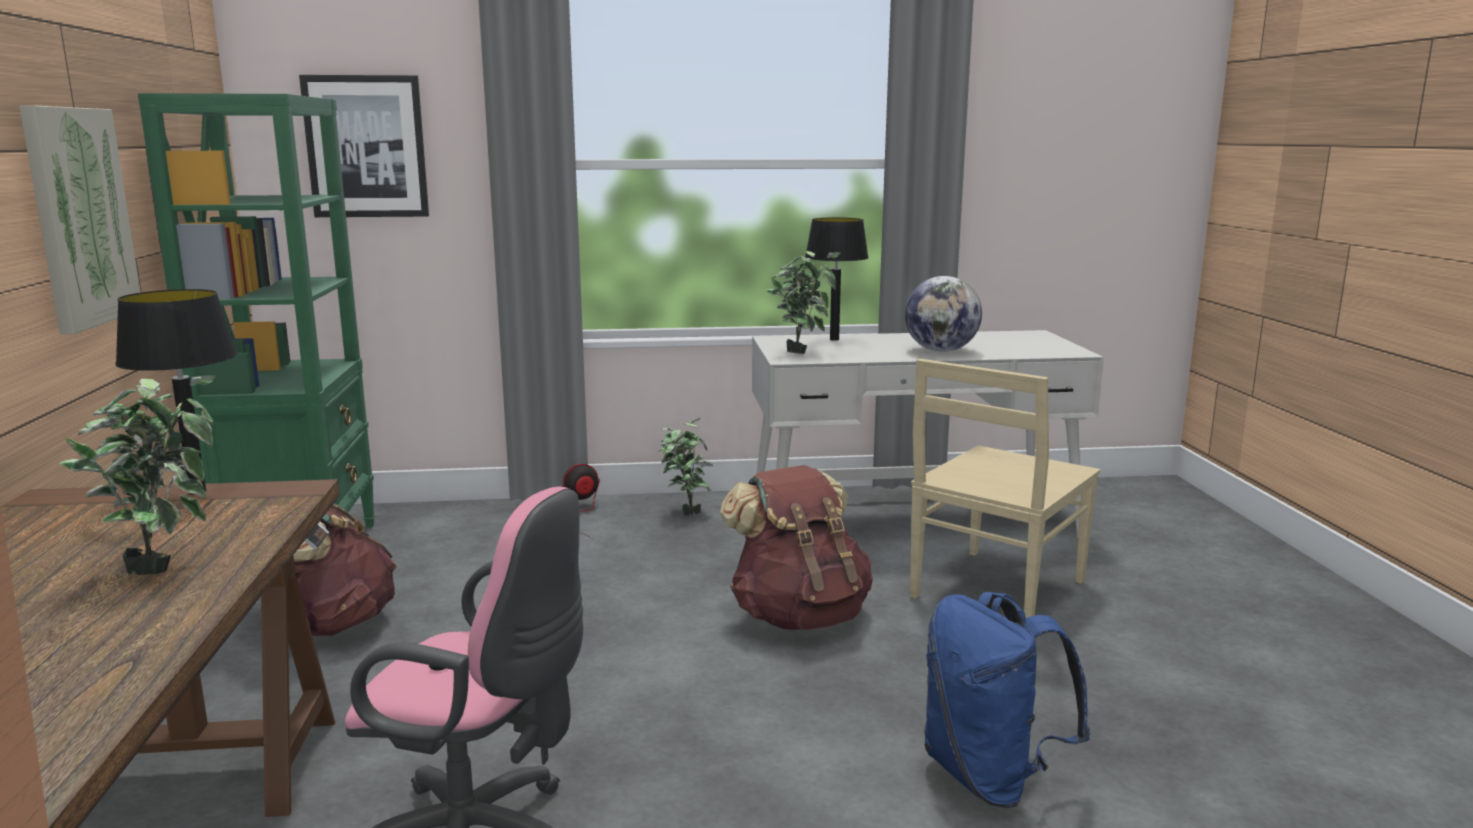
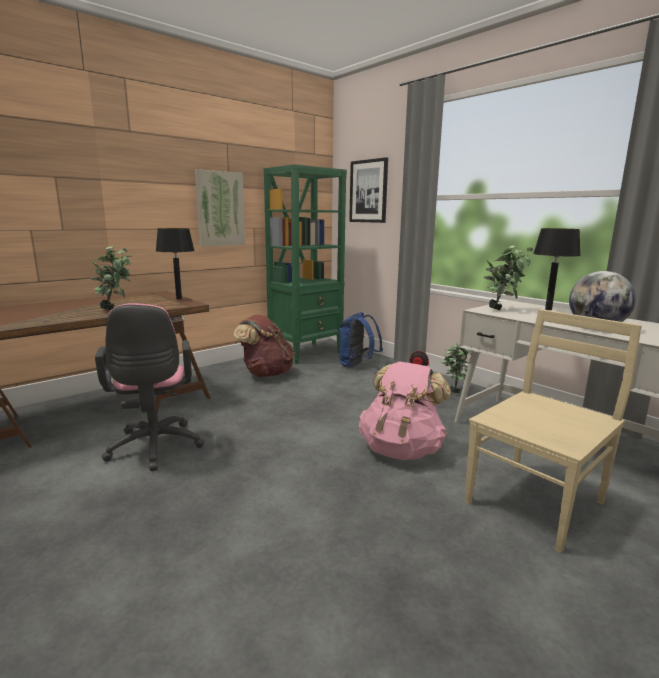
camera: 55 degrees right, 0 degrees up
brown backpack [720,465,873,630] -> pink backpack [359,361,451,460]
beige chair [910,359,1100,618] -> beige chair turned 135 degrees clockwise [465,309,642,553]
blue backpack [924,592,1091,808] -> blue backpack moved to [339,312,383,368]

